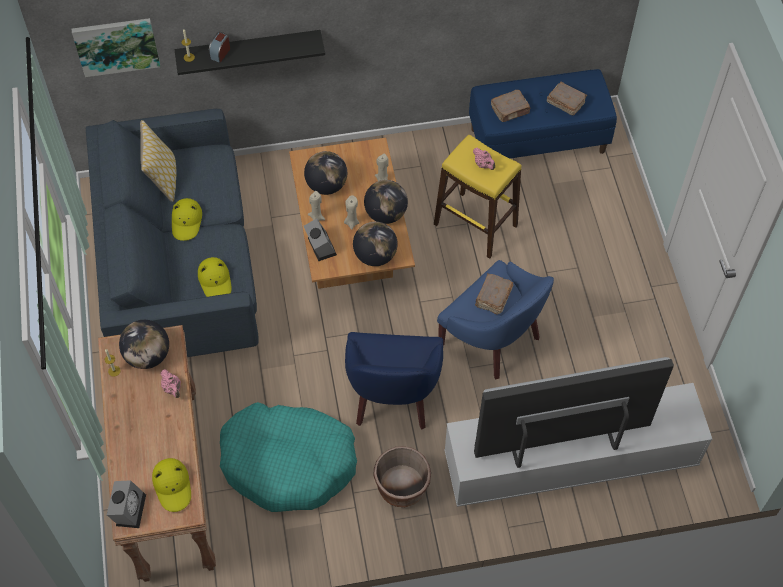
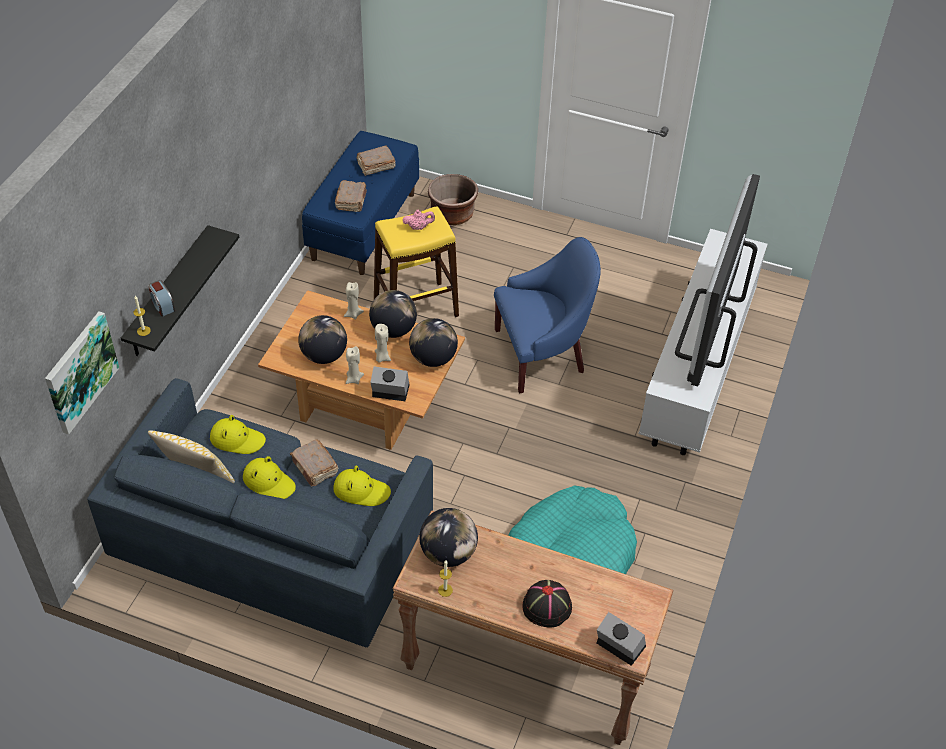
camera: 60 degrees left, 10 degrees down
yellow hat [152,458,191,512] -> yellow hat moved to [210,415,266,454]
pink teapot [161,369,181,398] -> none
blue armchair [345,332,443,430] -> none
brown planter [374,446,431,507] -> brown planter moved to [428,174,478,225]
brown book [475,273,513,315] -> brown book moved to [290,440,338,487]
none -> black hat [522,580,572,628]

